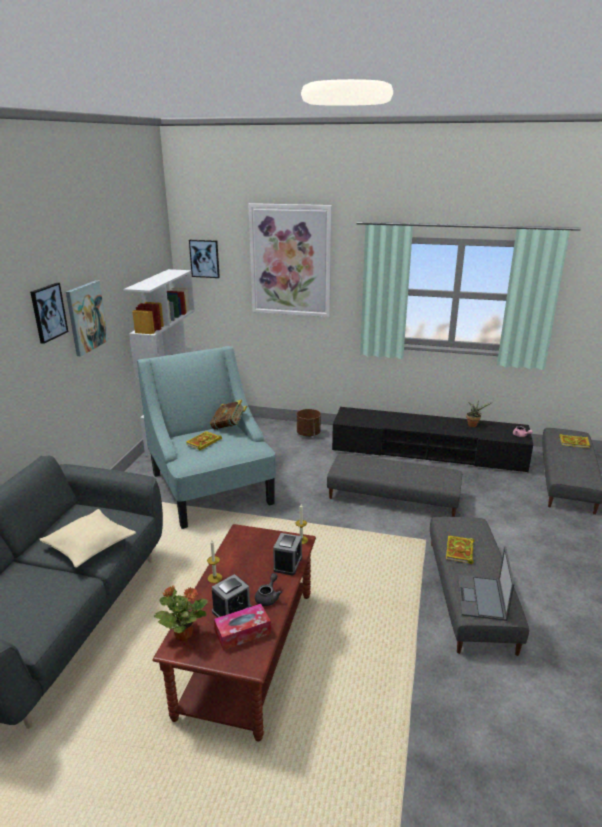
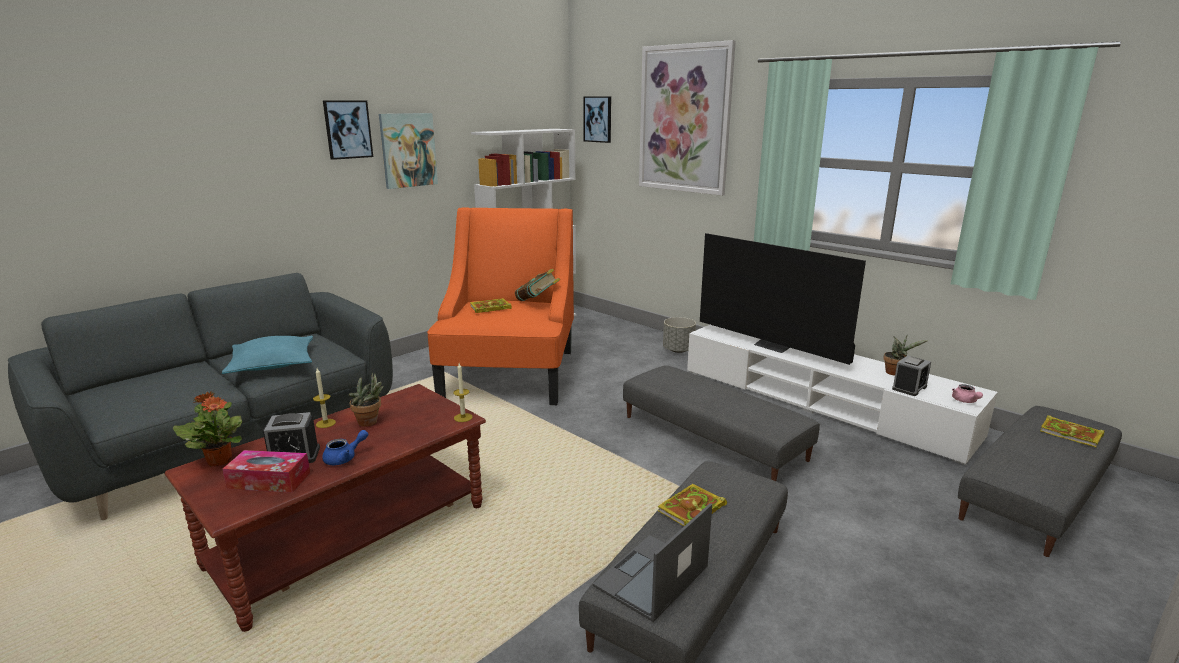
camera: 30 degrees right, 5 degrees down
beige pillow [39,509,136,568] -> turquoise pillow [222,336,313,374]
turquoise armchair [137,346,276,529] -> orange armchair [427,207,574,405]
grey teapot [255,573,282,606] -> blue teapot [322,430,368,465]
alarm clock [273,533,302,576] -> alarm clock moved to [892,356,931,396]
brown planter [297,409,321,437] -> grey planter [663,317,696,353]
black tv stand [332,407,533,473] -> white tv stand [687,325,998,465]
none -> potted plant [348,372,384,427]
none -> television [700,233,866,365]

